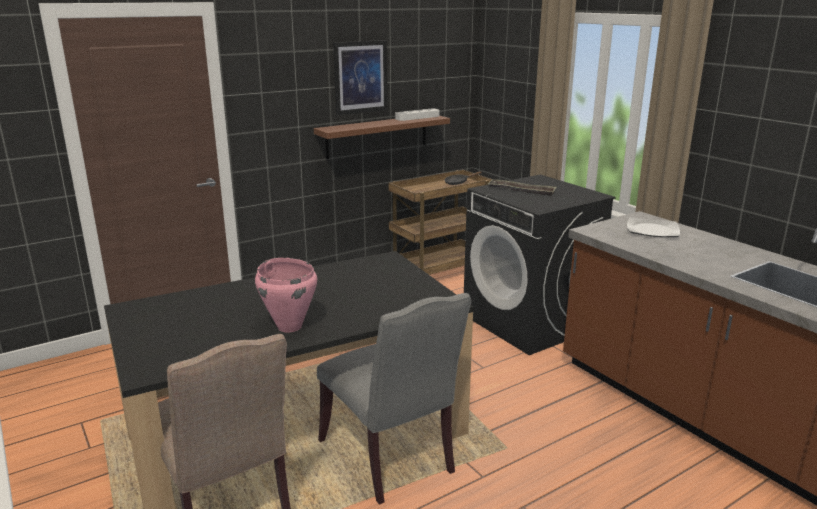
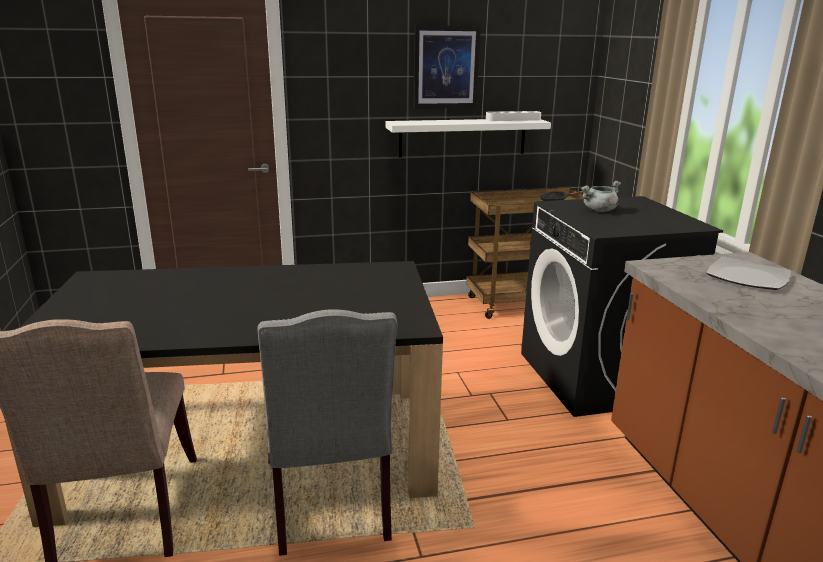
camera: 20 degrees right, 0 degrees up
pink cooking pot [255,258,317,333] -> none
brown shelf [314,116,450,159] -> white shelf [385,119,551,158]
tray [488,179,557,196] -> grey cooking pot [581,181,621,212]

